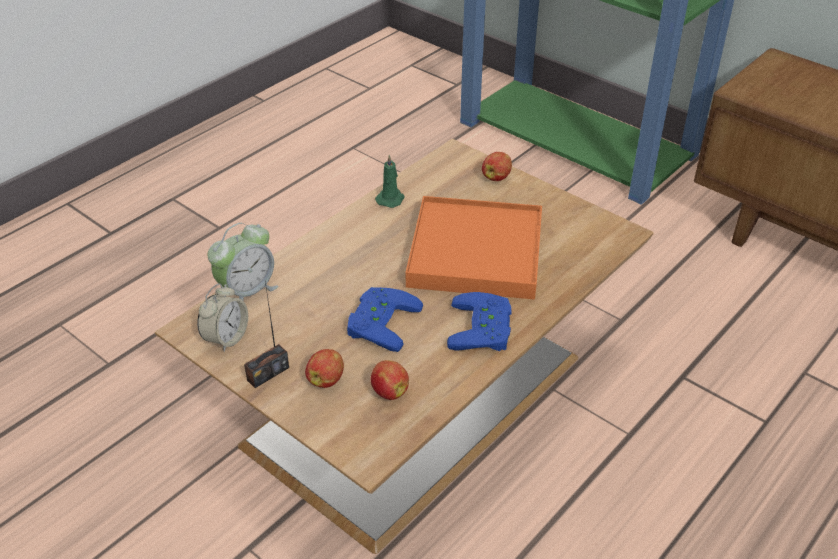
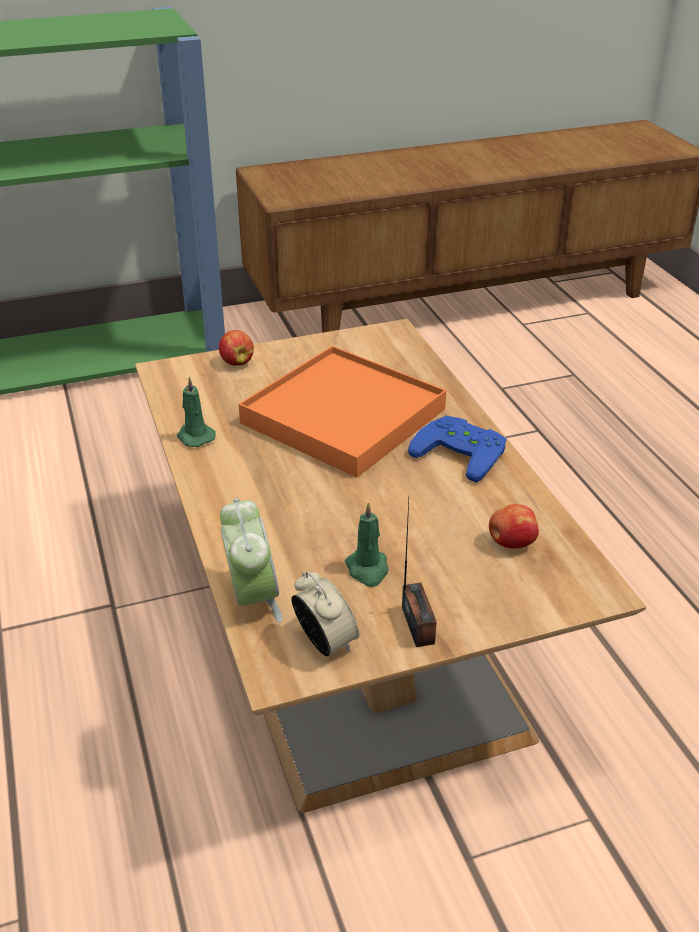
camera: 60 degrees left, 5 degrees down
apple [305,349,344,388] -> none
blue game controller [347,287,423,352] -> none
none -> green candle [345,502,389,587]

